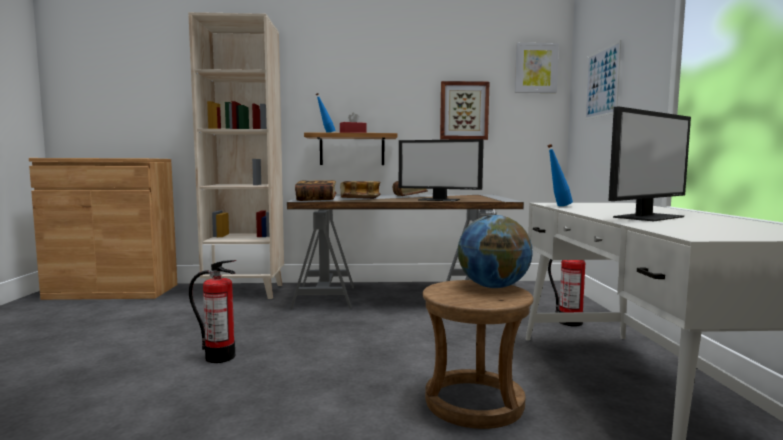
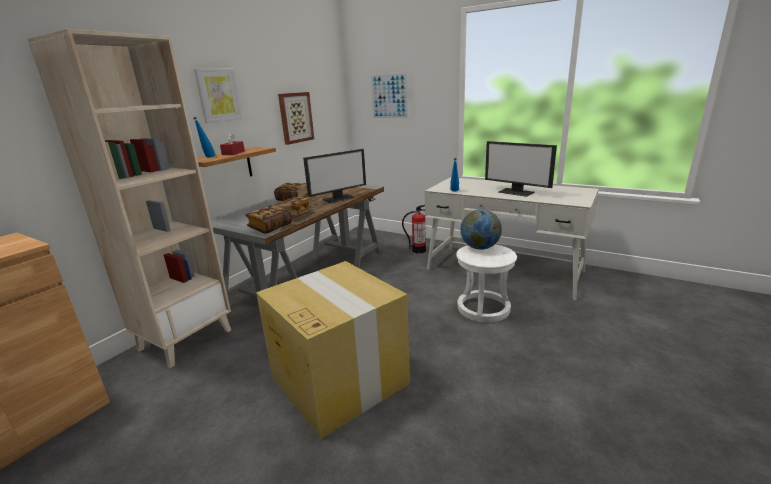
camera: 55 degrees left, 15 degrees up
fire extinguisher [189,260,237,363] -> cardboard box [256,261,410,439]
brown stool [422,280,534,429] -> white stool [456,244,517,323]
picture [515,43,559,93] -> picture moved to [194,69,242,123]
monitor [609,106,691,221] -> monitor turned 135 degrees clockwise [485,141,557,197]

